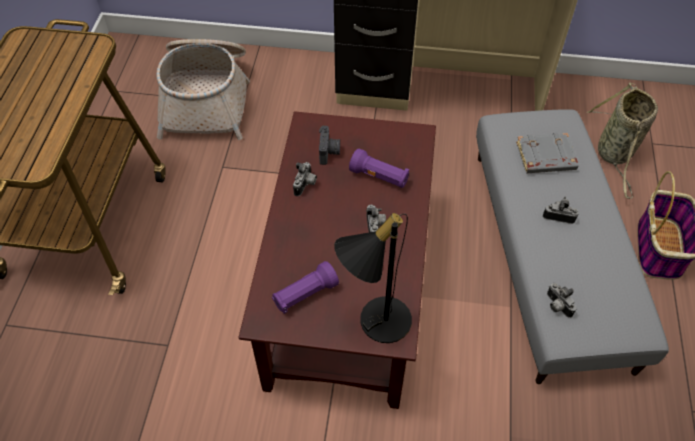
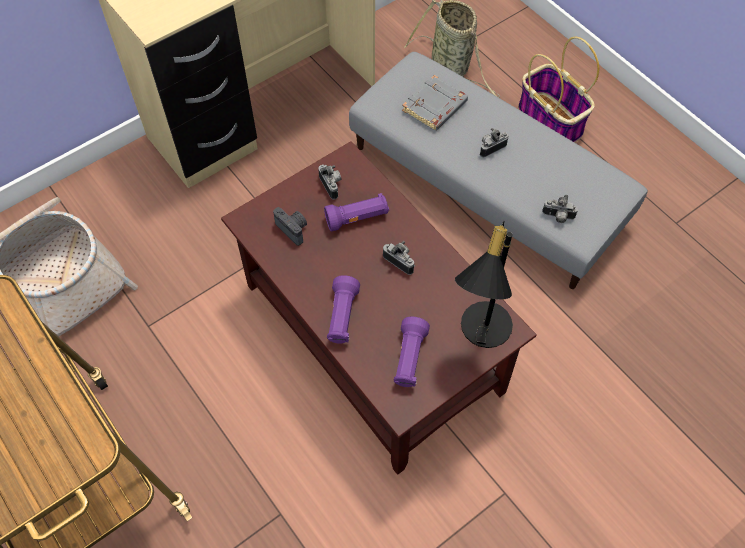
camera: 45 degrees left, 5 degrees up
camera [293,162,317,196] -> camera moved to [318,164,341,200]
none -> purple flashlight [327,275,360,344]

